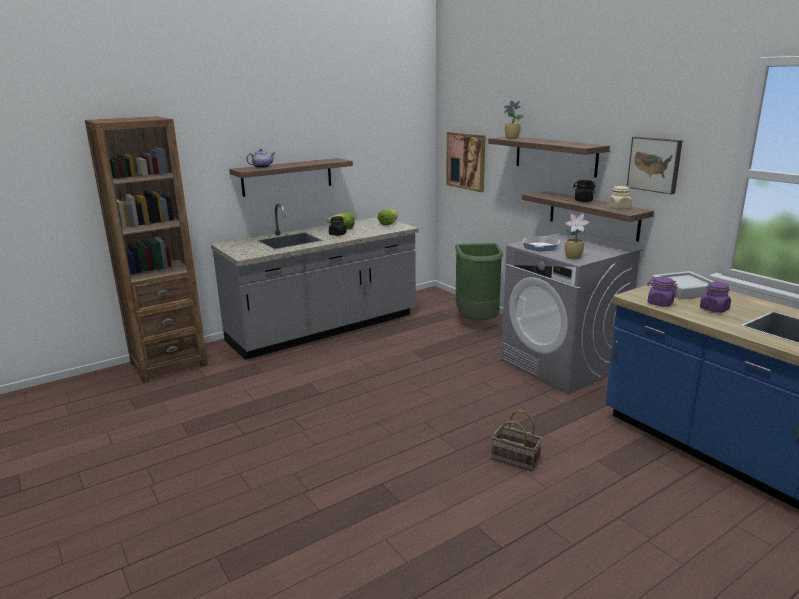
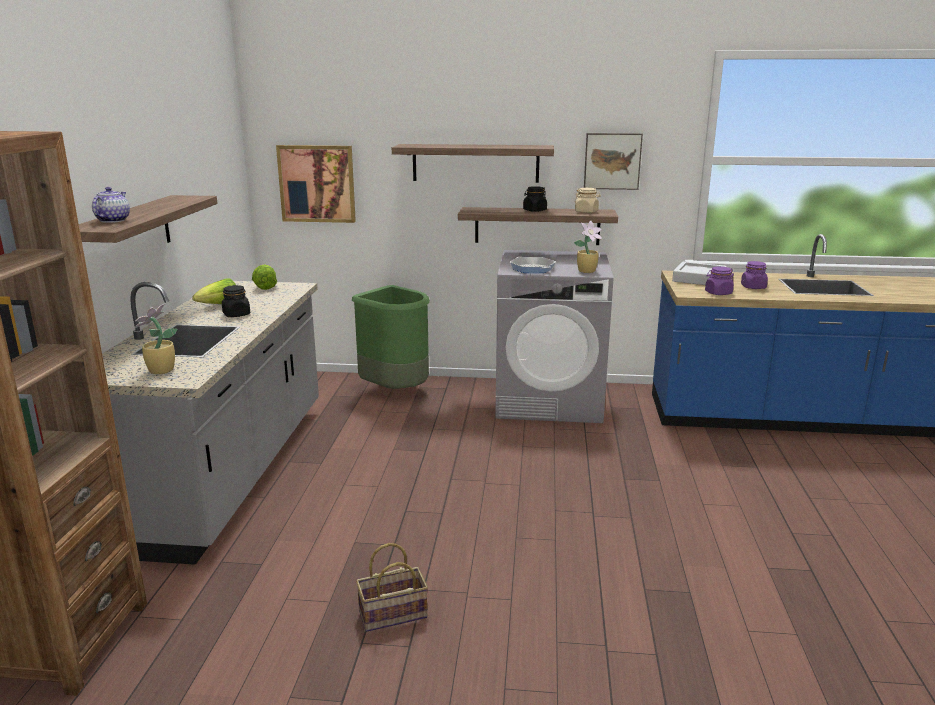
camera: 50 degrees left, 0 degrees up
basket [491,410,542,471] -> basket moved to [356,543,428,632]
potted plant [503,100,524,139] -> potted plant moved to [135,304,177,374]

